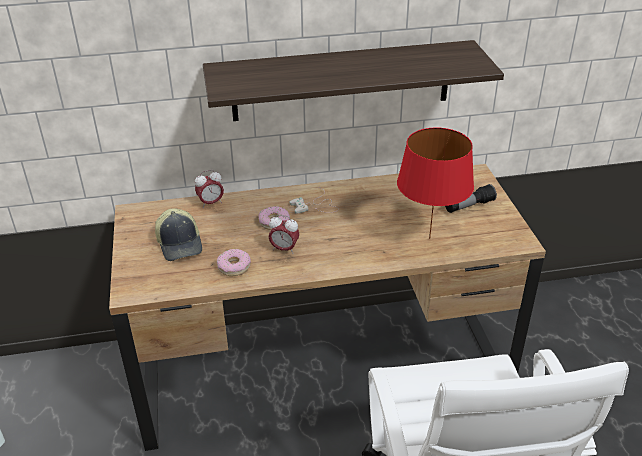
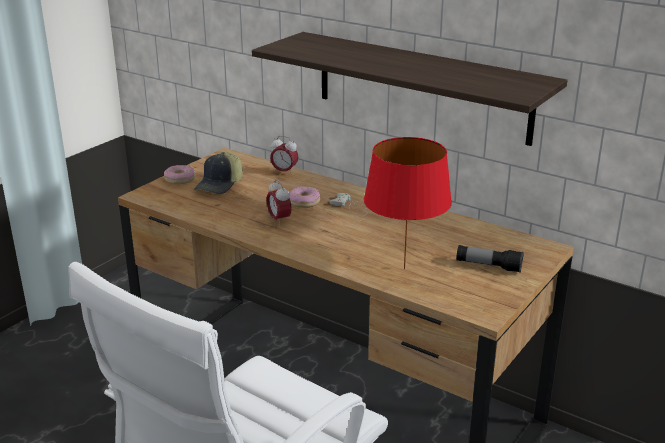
camera: 45 degrees right, 10 degrees down
donut [217,249,251,276] -> donut moved to [164,165,195,184]

